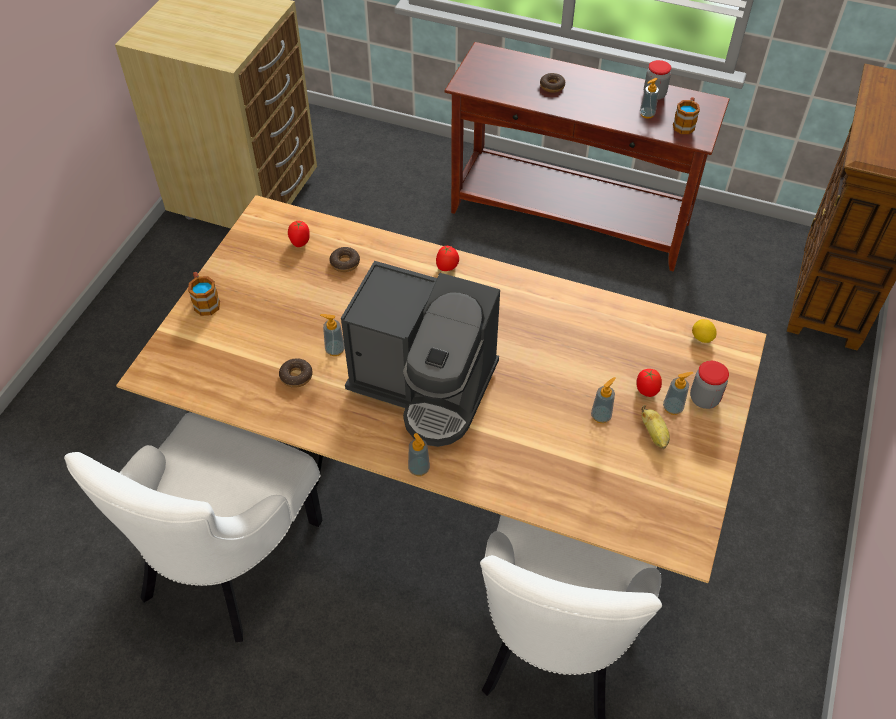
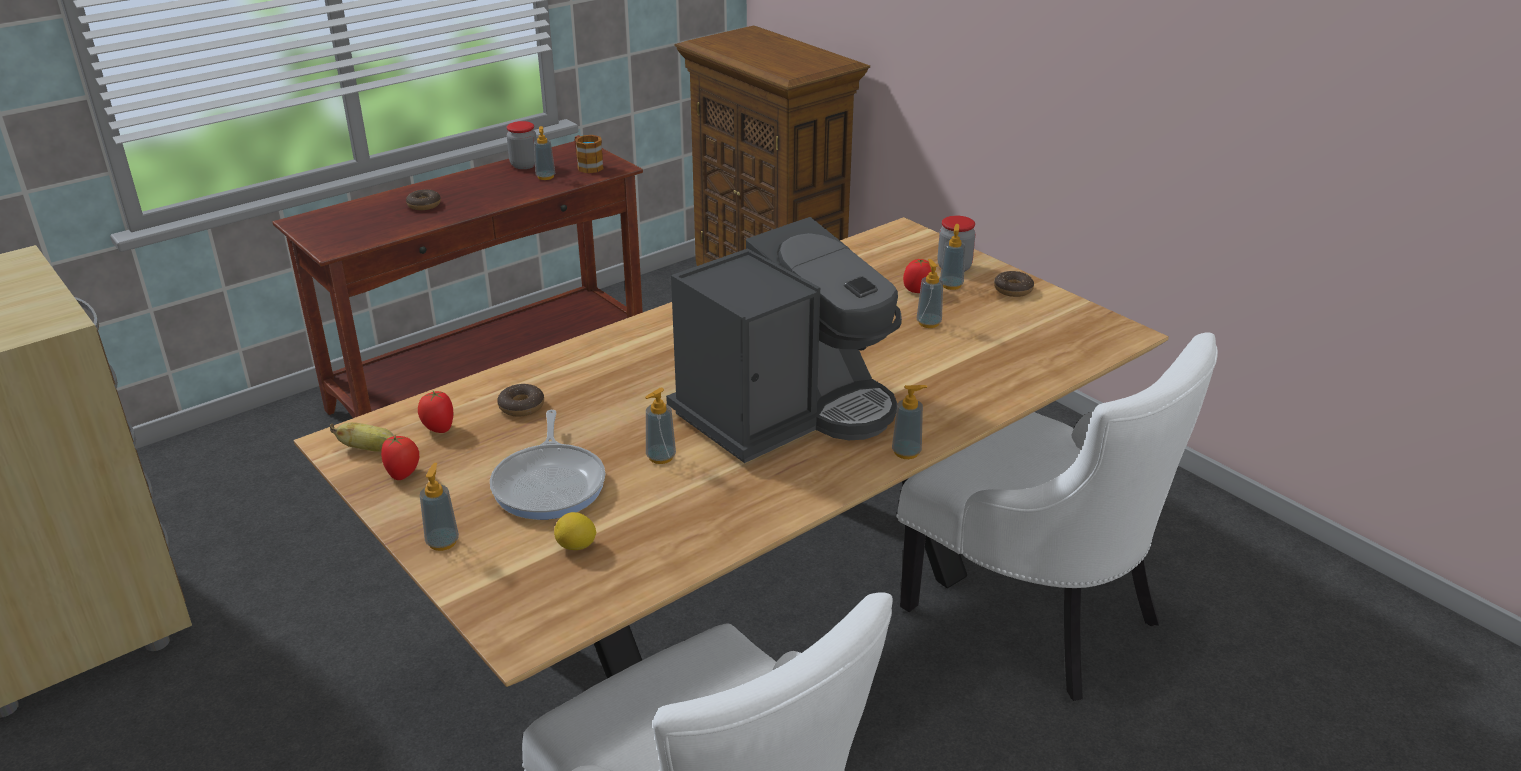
camera: 60 degrees left, 20 degrees down
mug [188,272,220,316] -> soap dispenser [420,463,459,551]
donut [279,358,313,388] -> donut moved to [994,271,1034,297]
tomato [436,246,459,271] -> tomato moved to [381,435,419,480]
banana [641,405,670,449] -> banana moved to [330,422,394,452]
lemon [692,319,717,343] -> lemon moved to [554,512,596,550]
none -> frying pan [490,410,606,520]

